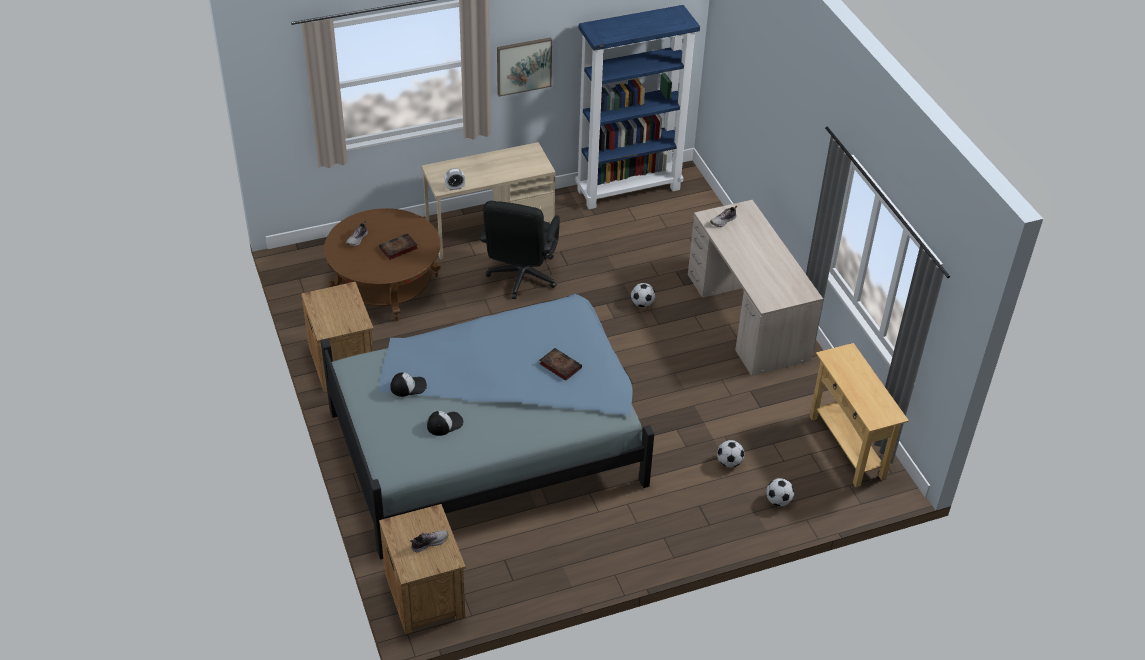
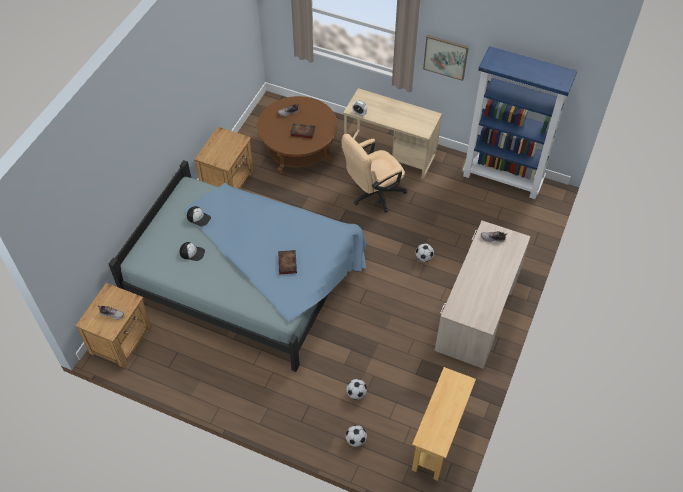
camera: 45 degrees right, 10 degrees up
black office chair [481,201,560,299] -> beige office chair [341,134,407,213]

